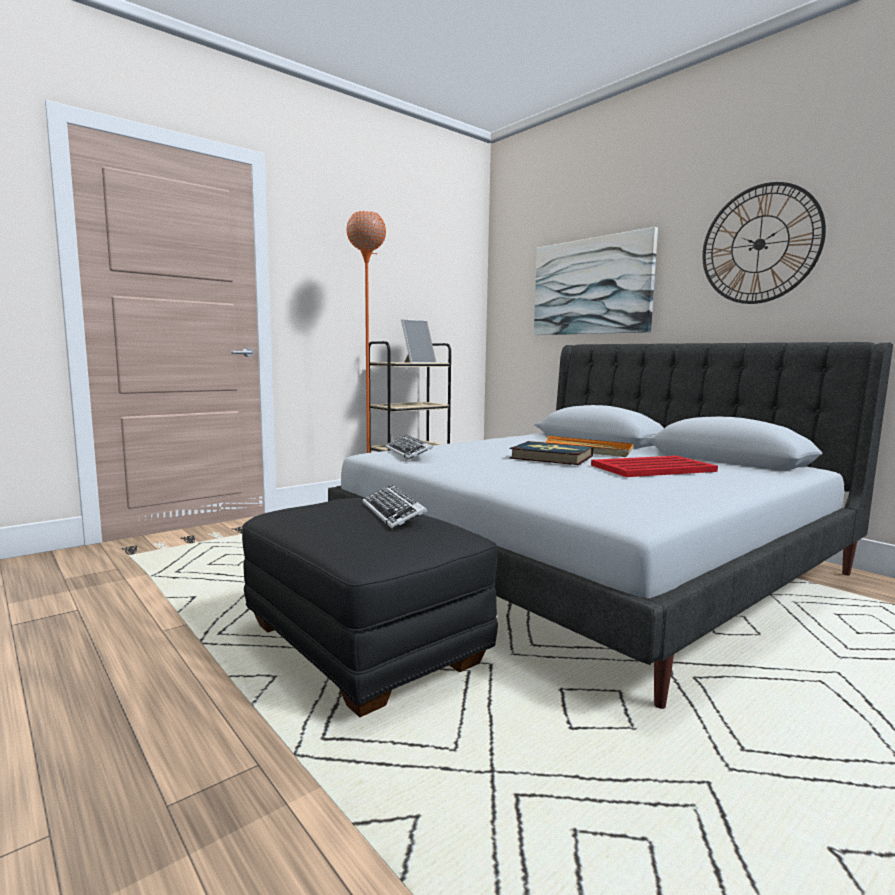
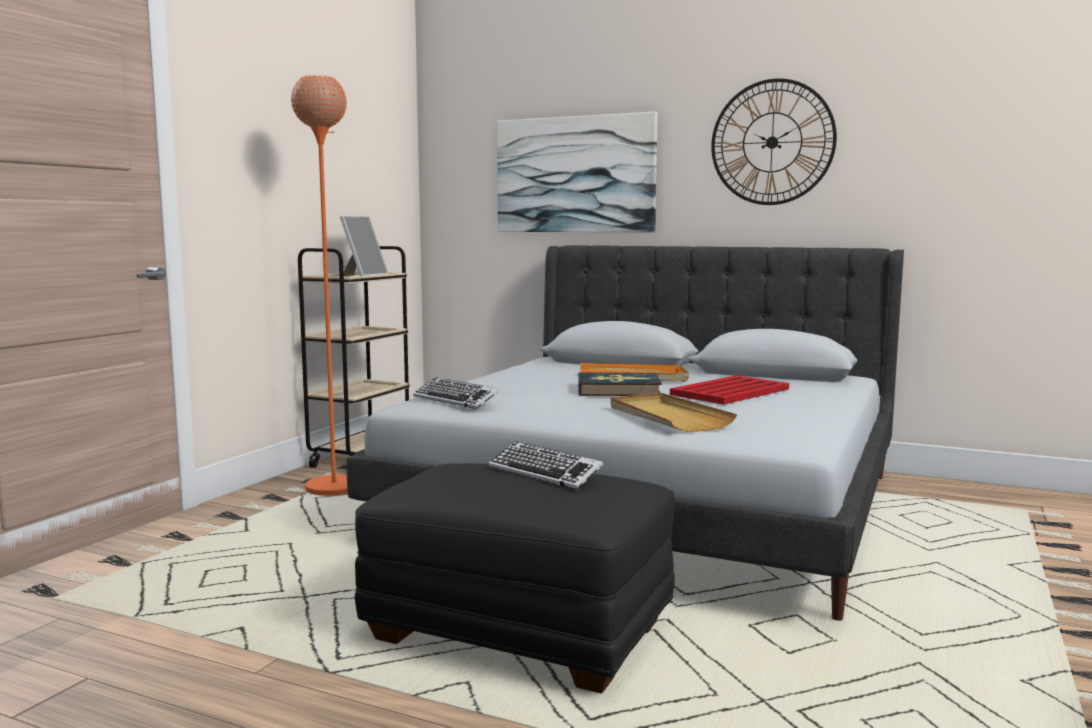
camera: 25 degrees left, 0 degrees up
none -> beige tray [611,393,737,432]

